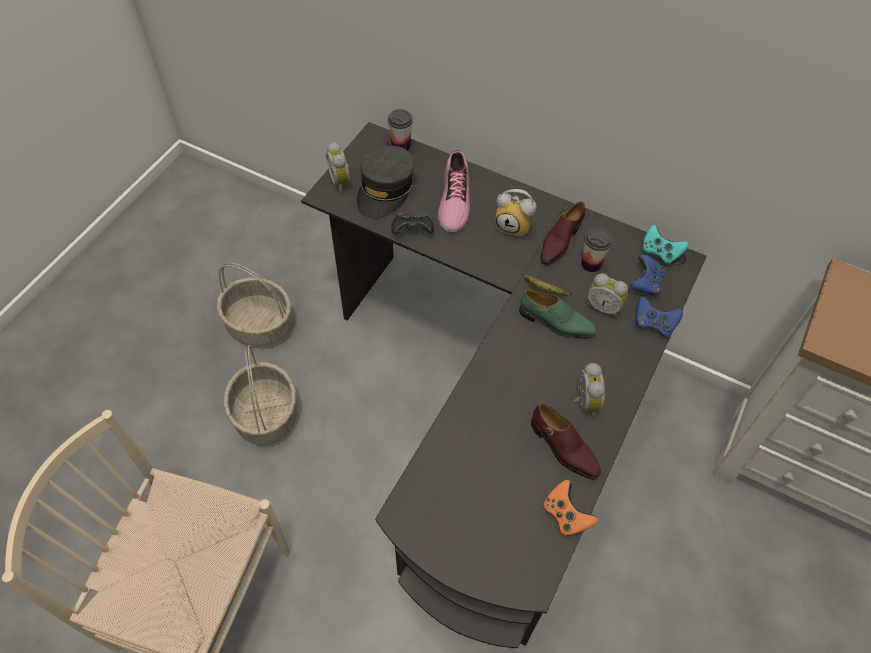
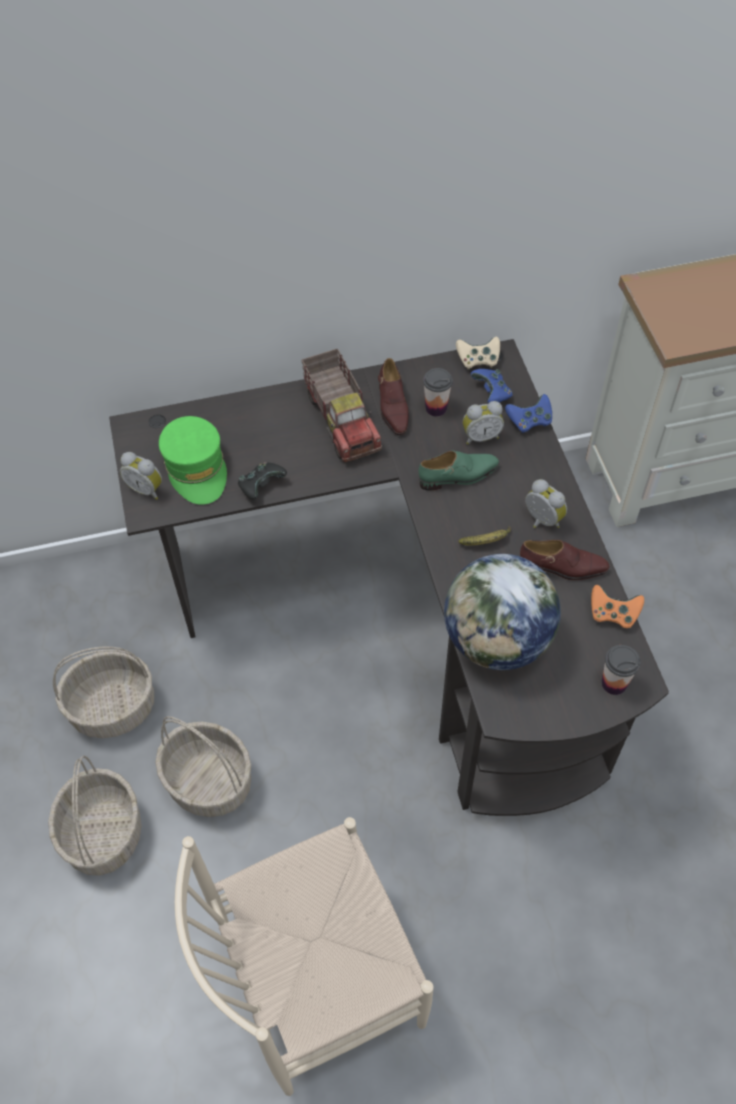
camera: 40 degrees left, 0 degrees up
grey cap [357,146,414,219] -> green cap [159,416,227,505]
cup [388,109,413,151] -> cup moved to [601,645,641,695]
shoe [438,150,470,232] -> none
alarm clock [495,189,536,238] -> toy truck [302,349,382,462]
banana [524,275,572,296] -> banana moved to [458,526,511,545]
turquoise game controller [642,225,689,264] -> beige game controller [456,337,500,369]
none -> basket [48,756,142,876]
none -> globe [444,554,561,670]

